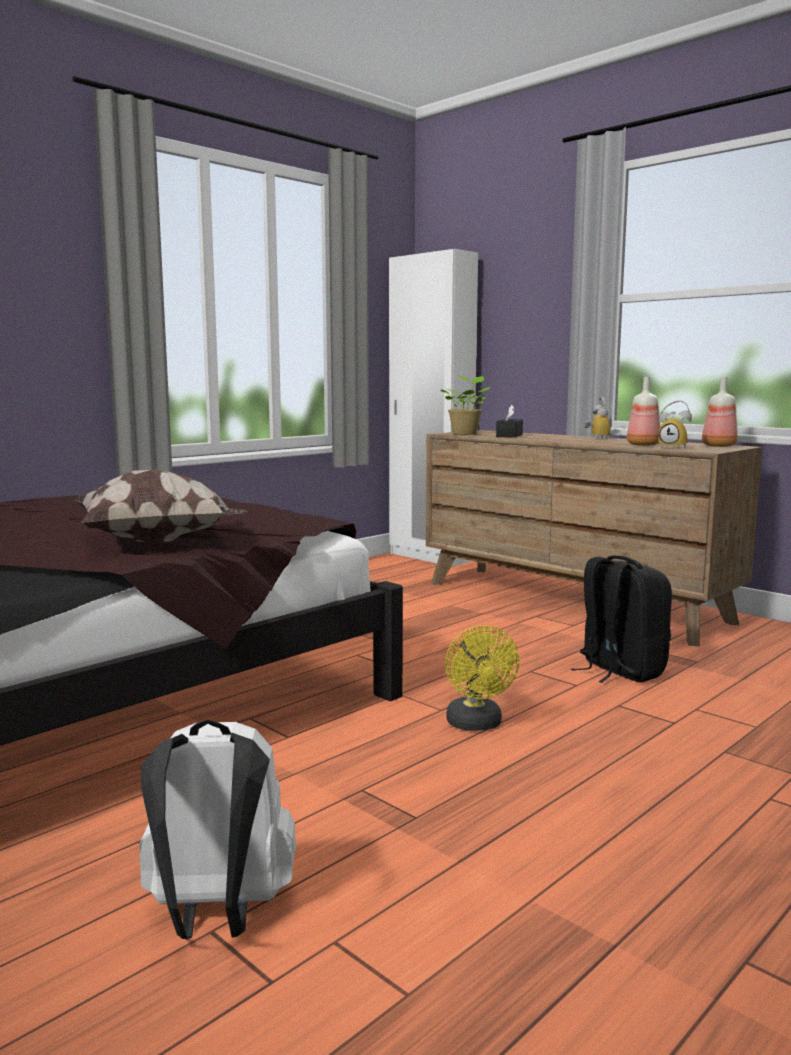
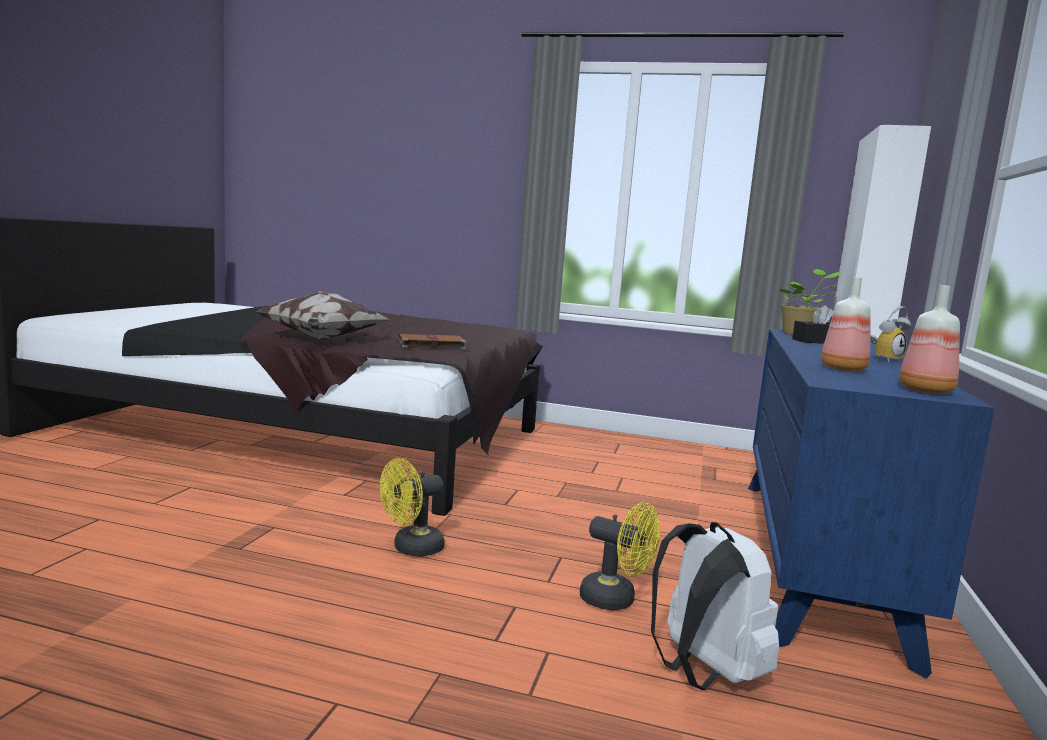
camera: 60 degrees right, 0 degrees up
white backpack [139,720,296,939] -> white backpack moved to [651,522,779,690]
brown dresser [426,430,762,646] -> blue dresser [748,328,995,679]
black backpack [571,555,672,683] -> yellow fan [580,502,660,610]
alarm clock [658,401,692,449] -> none
none -> brown book [397,334,467,349]

